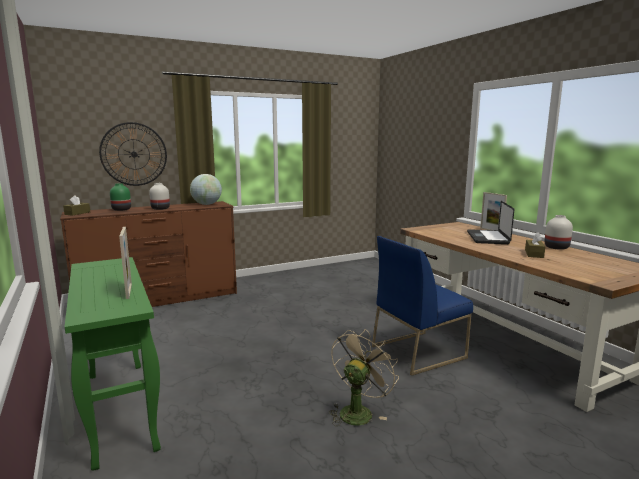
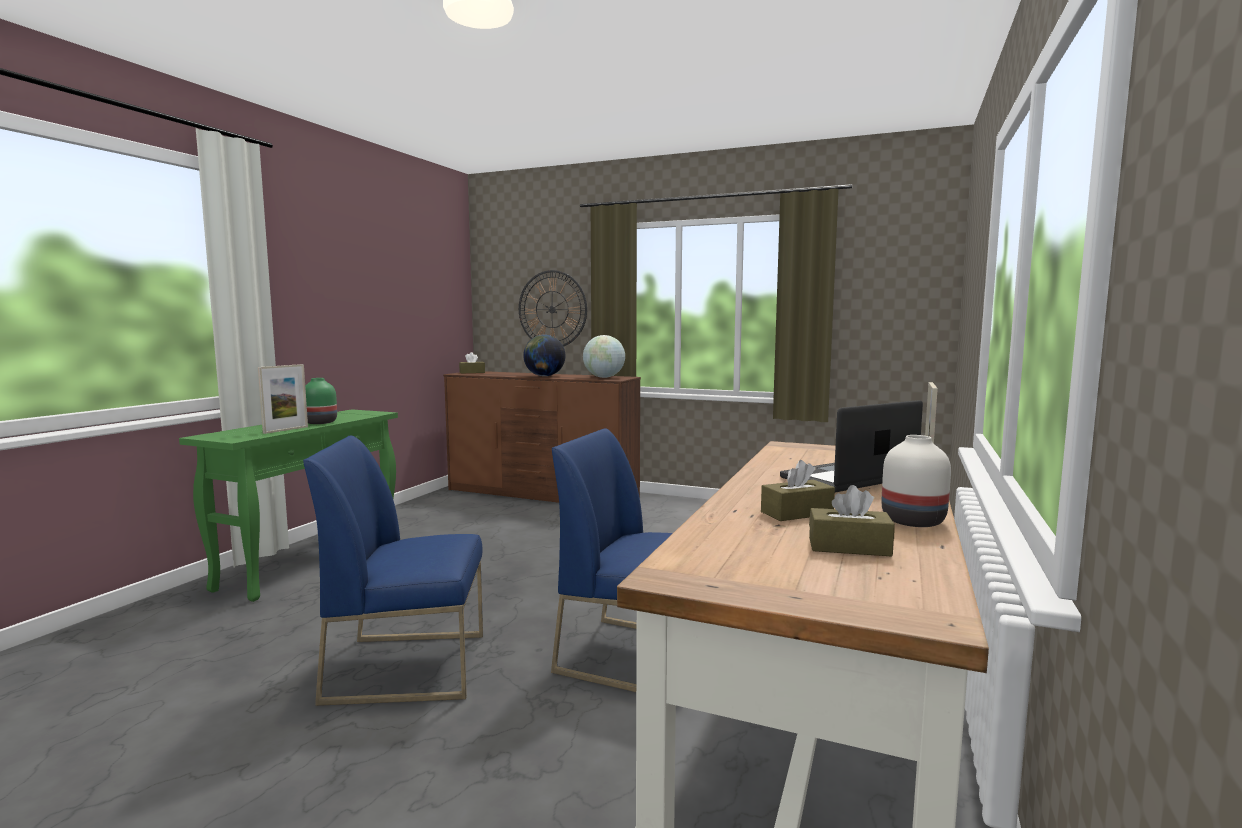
camera: 50 degrees right, 5 degrees down
green vase [110,183,131,211] -> green vase moved to [305,378,337,424]
white vase [149,183,170,210] -> globe [523,335,565,376]
beige fan [329,329,399,426] -> blue chair [303,436,483,706]
none -> brown tissue box [809,485,895,557]

